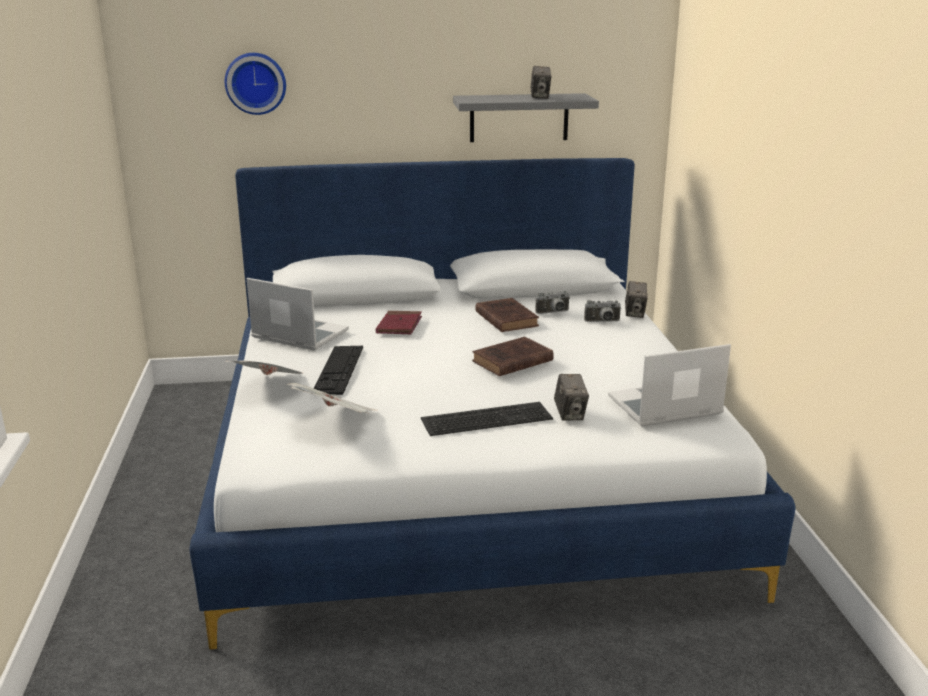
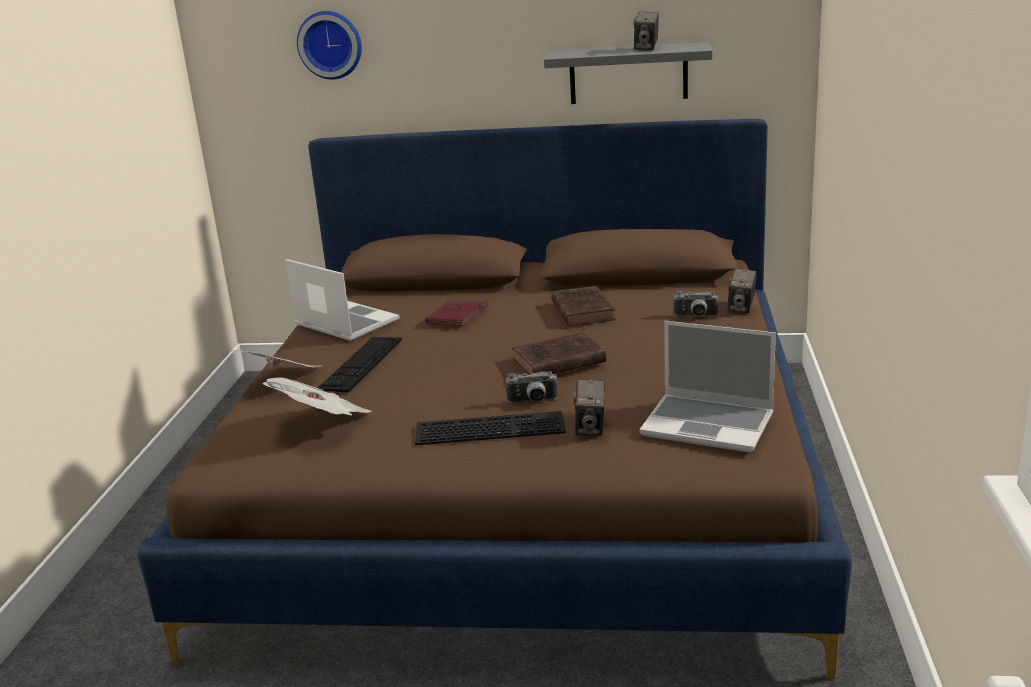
camera: 15 degrees right, 0 degrees up
white bed [190,158,796,649] -> brown bed [138,119,852,679]
camera [535,291,570,314] -> camera moved to [505,371,558,403]
laptop [608,344,731,427] -> laptop turned 150 degrees counterclockwise [640,321,776,453]

